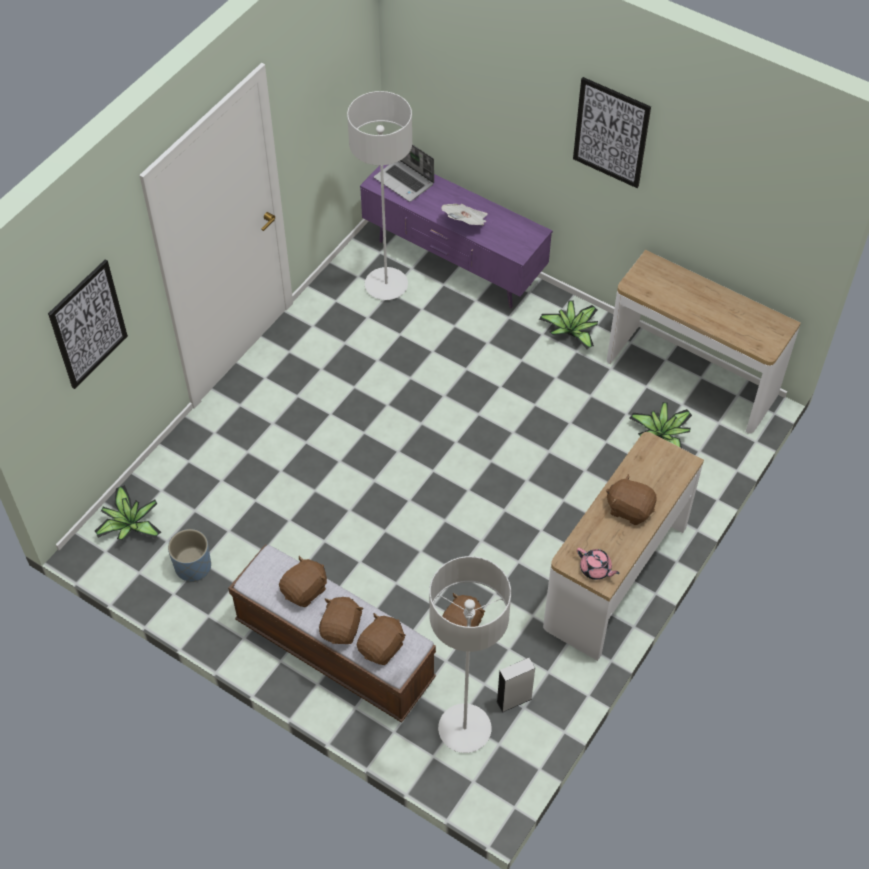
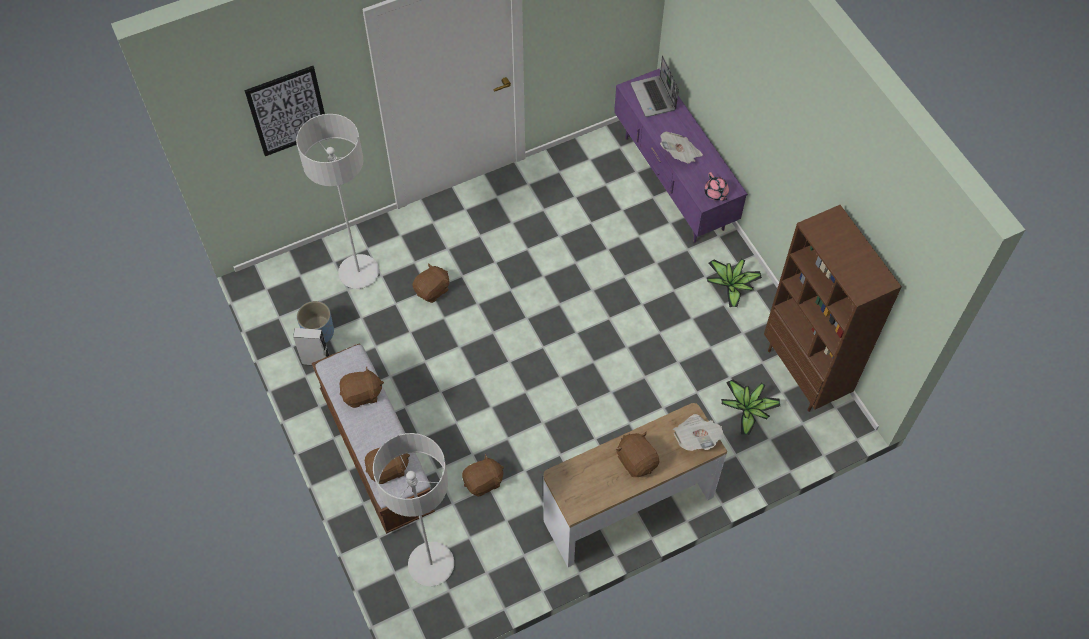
camera: 30 degrees right, 5 degrees up
potted plant [95,485,161,540] -> none
brown plush toy [319,597,364,644] -> brown plush toy moved to [412,263,449,303]
grey floor lamp [347,91,412,300] -> grey floor lamp moved to [296,114,379,289]
grey speaker [496,658,535,713] -> grey speaker moved to [293,328,330,366]
picture [573,77,651,188] -> none
pink teapot [577,548,620,580] -> pink teapot moved to [704,172,729,201]
console table [607,250,801,434] -> brown bookcase [764,205,902,412]
none -> newspaper [673,414,724,451]

